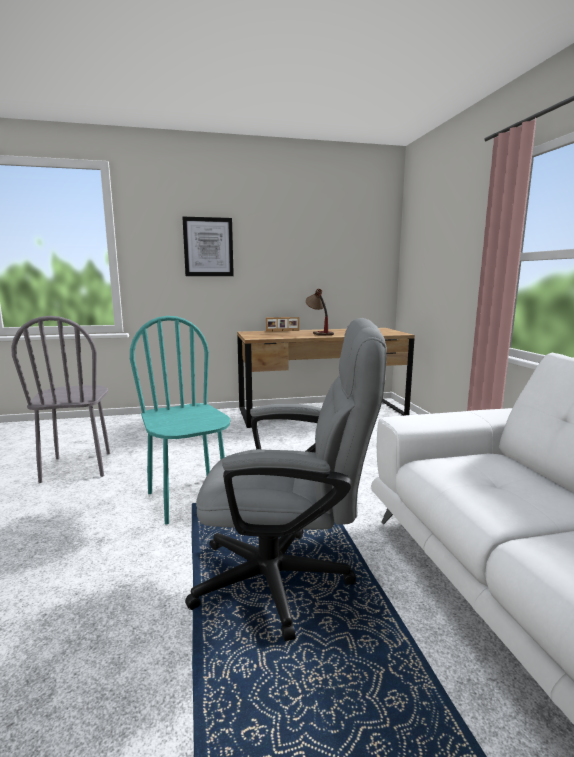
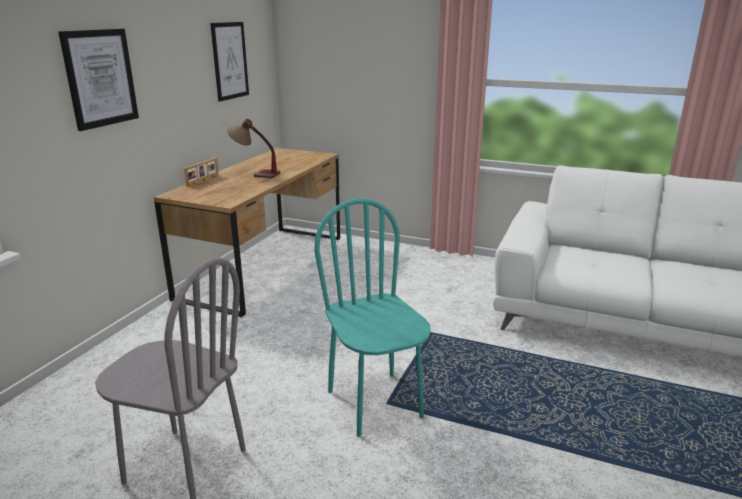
camera: 55 degrees left, 10 degrees up
turquoise chair [130,316,230,525] -> turquoise chair turned 60 degrees clockwise [314,198,431,437]
grey office chair [185,318,387,641] -> none
none -> picture [210,22,249,102]

